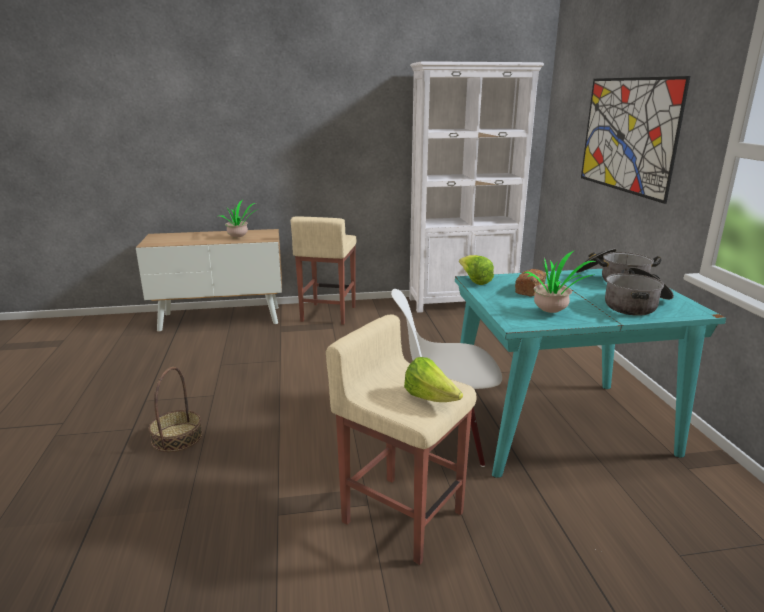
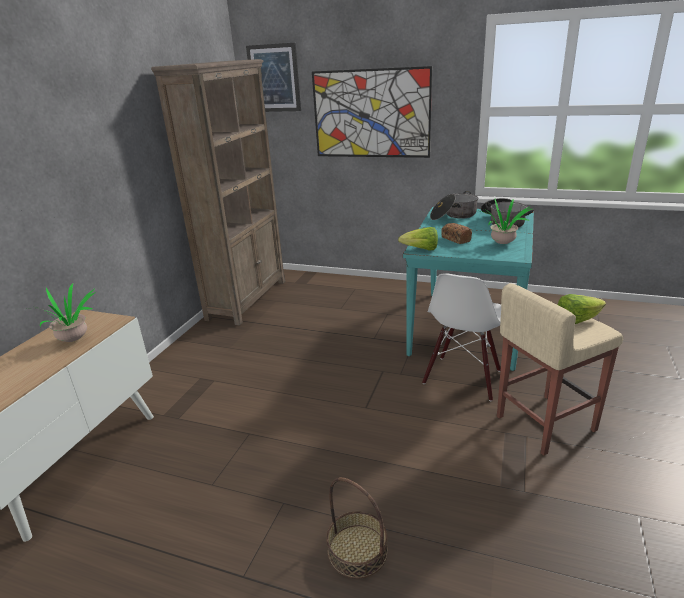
camera: 60 degrees left, 5 degrees up
beige stool [291,217,357,325] -> none
white bookcase [409,61,544,313] -> brown bookcase [151,59,285,326]
none -> picture [246,43,301,112]

